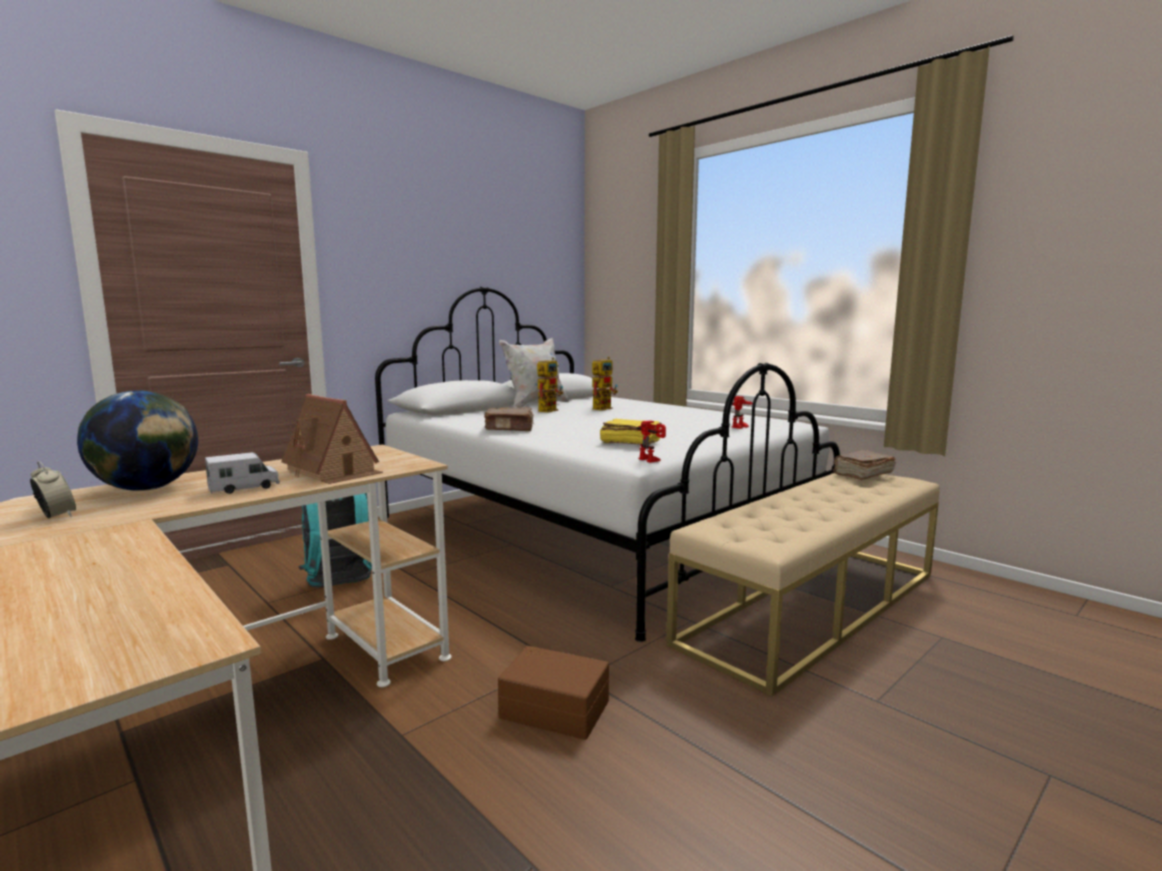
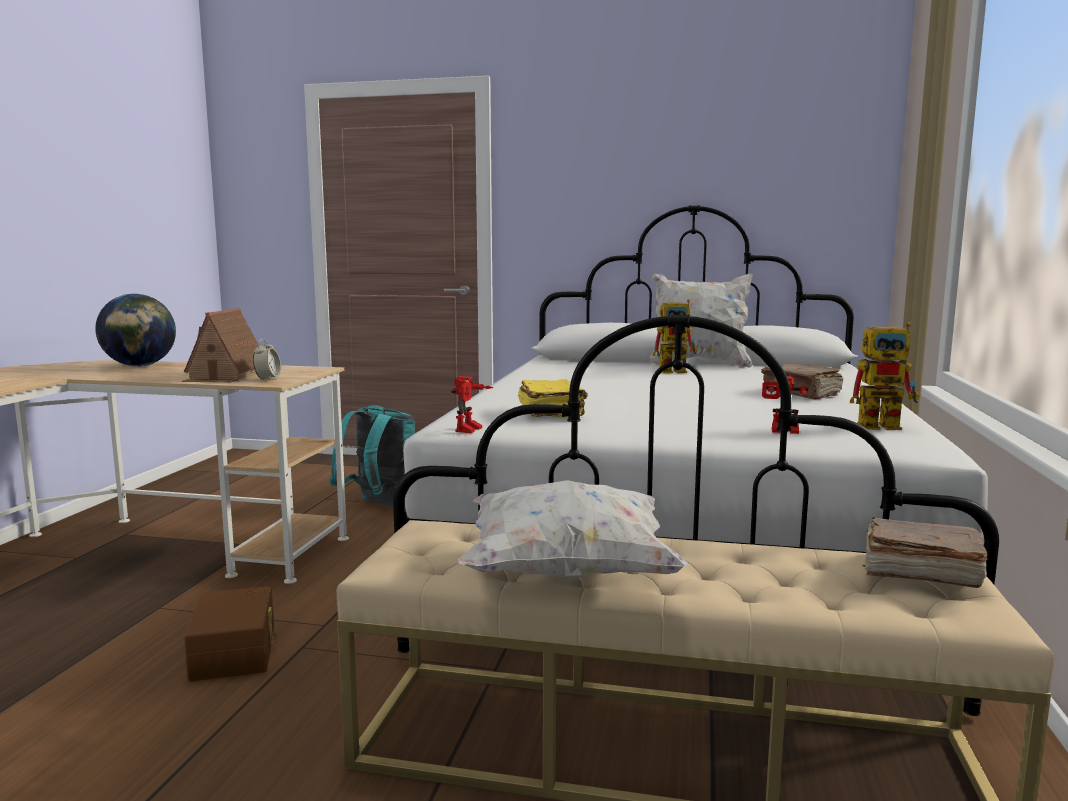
camera: 55 degrees right, 0 degrees up
alarm clock [30,461,76,518] -> alarm clock moved to [253,339,281,381]
toy truck [205,452,280,494] -> none
brown book [484,407,534,431] -> brown book moved to [761,363,843,400]
toy robot [592,357,618,411] -> toy robot moved to [850,322,920,430]
none -> white pillow [457,480,687,577]

